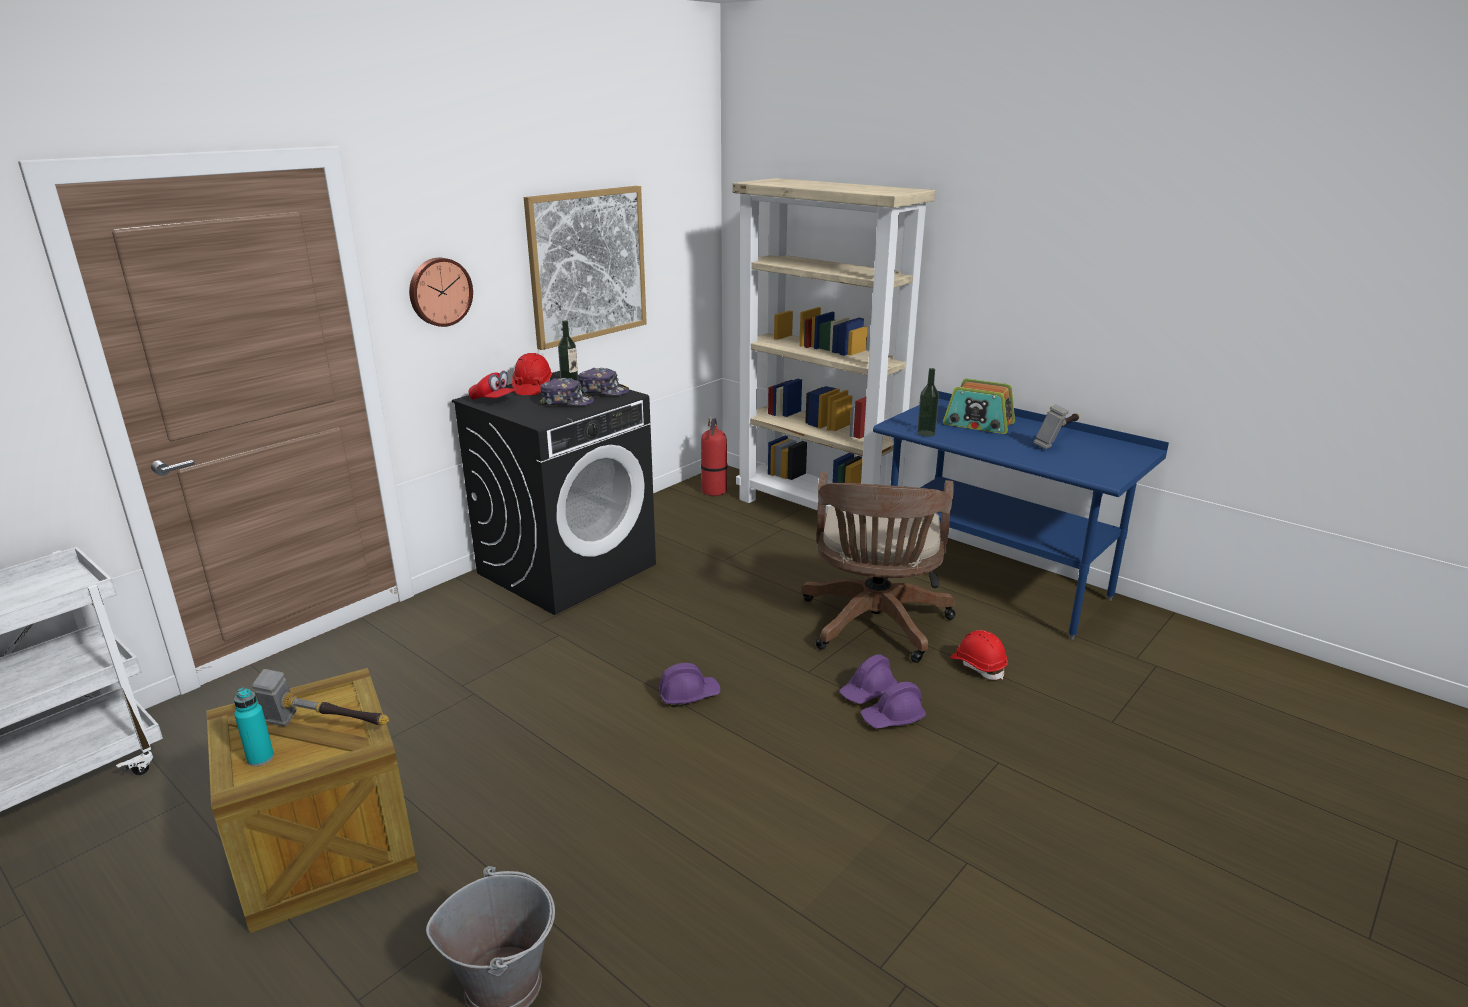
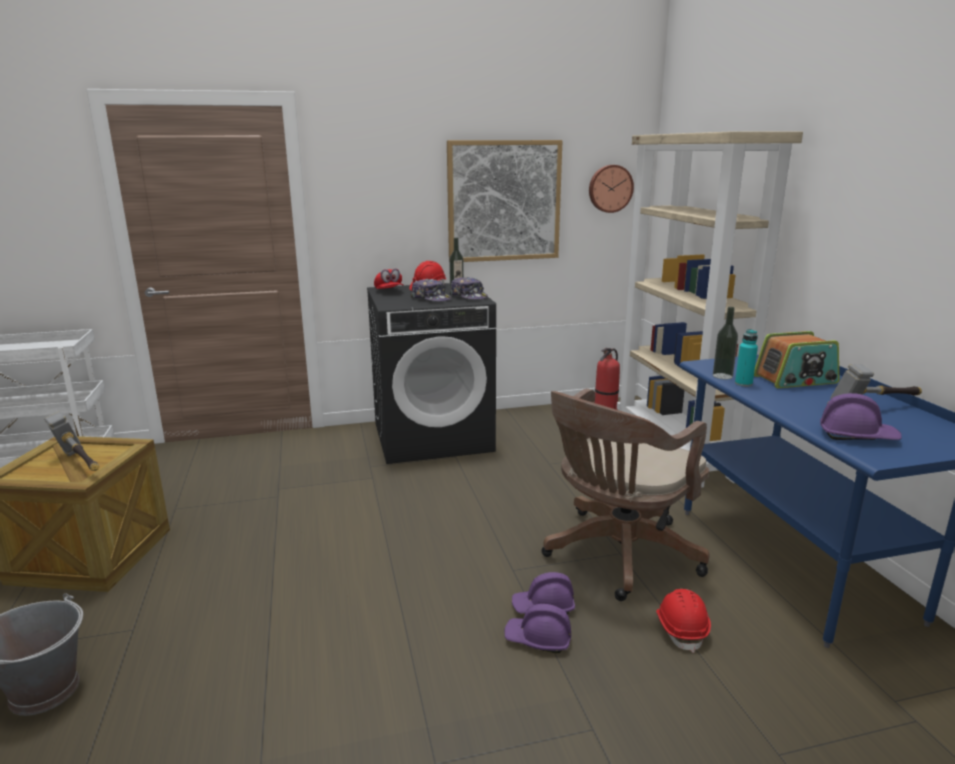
camera: 35 degrees right, 5 degrees down
turquoise bottle [234,688,274,766] -> turquoise bottle moved to [735,329,758,387]
wall clock [409,258,473,327] -> wall clock moved to [589,165,634,213]
purple hard hat [659,663,720,707] -> purple hard hat moved to [820,393,901,440]
radio [943,379,1015,434] -> radio turned 75 degrees counterclockwise [754,331,839,388]

